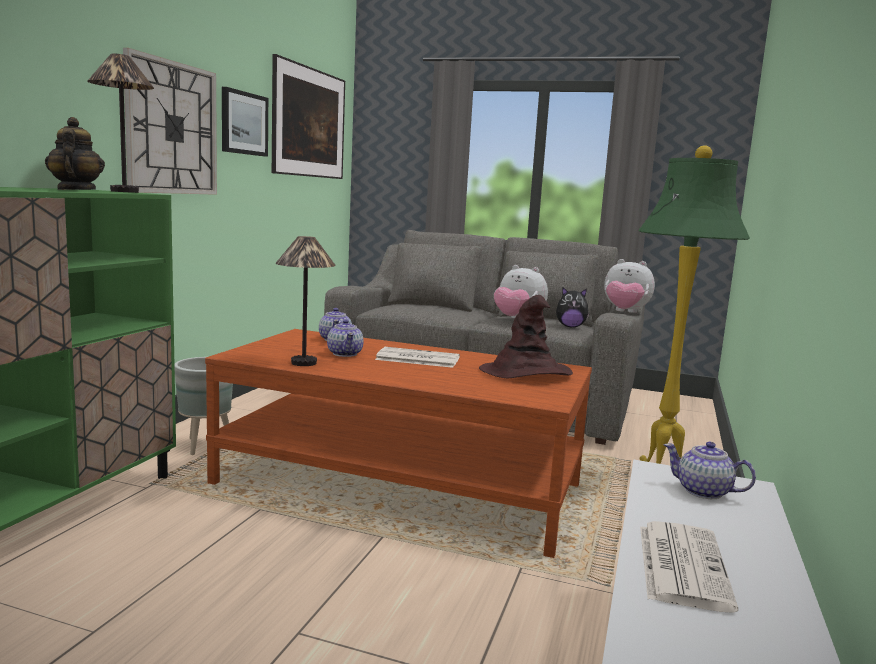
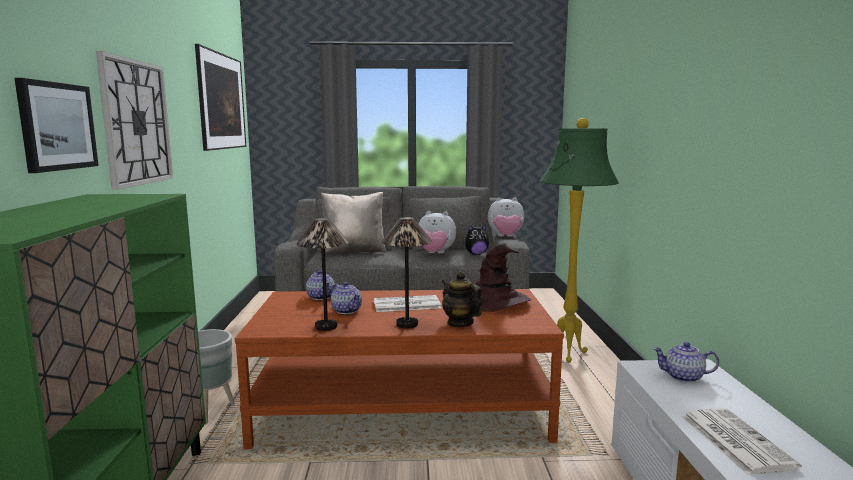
camera: 20 degrees left, 0 degrees up
teapot [45,117,105,190] -> teapot moved to [442,271,482,327]
table lamp [87,54,154,193] -> table lamp moved to [381,217,432,328]
picture [222,87,268,157] -> picture moved to [14,78,99,173]
none -> beige pillow [321,192,386,255]

